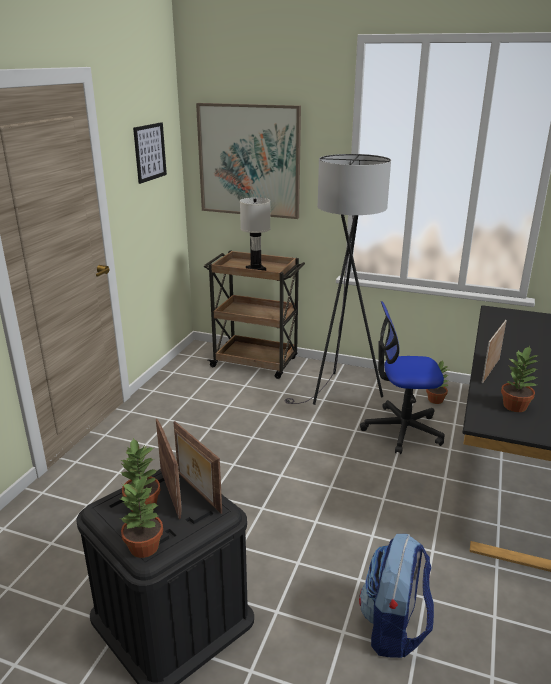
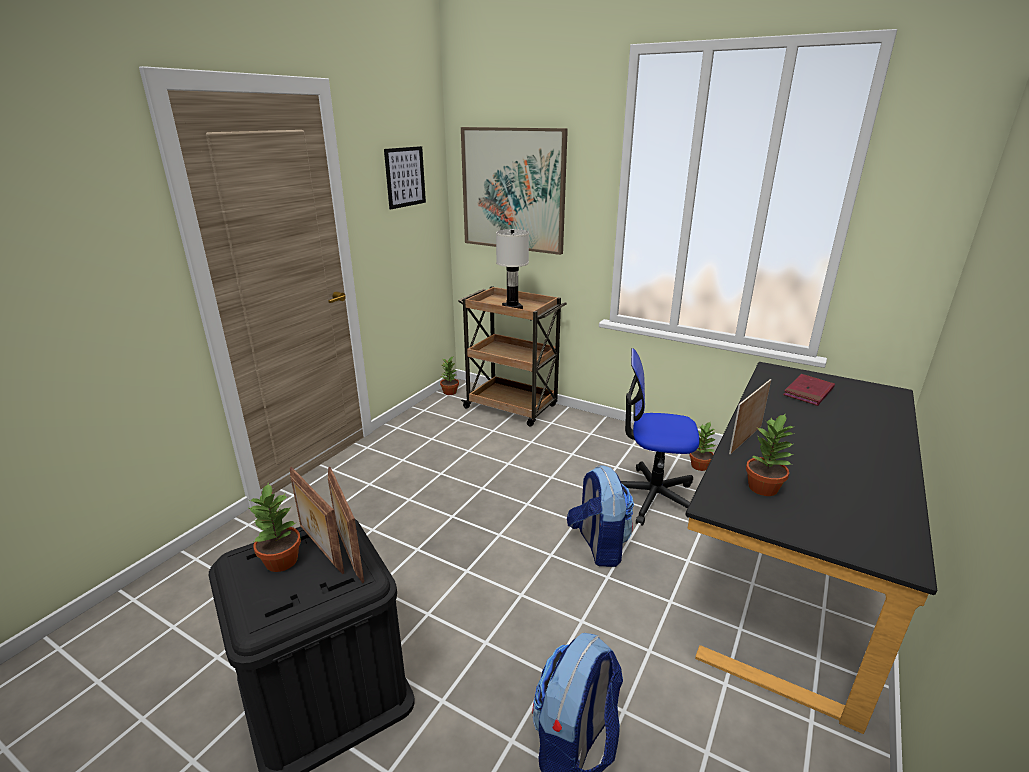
camera: 10 degrees right, 0 degrees up
potted plant [119,474,163,558] -> potted plant moved to [440,357,459,395]
picture frame [156,419,182,519] -> picture frame turned 150 degrees clockwise [290,467,344,574]
grey floor lamp [285,154,391,405] -> none
none -> backpack [567,465,634,567]
none -> red book [783,374,835,406]

